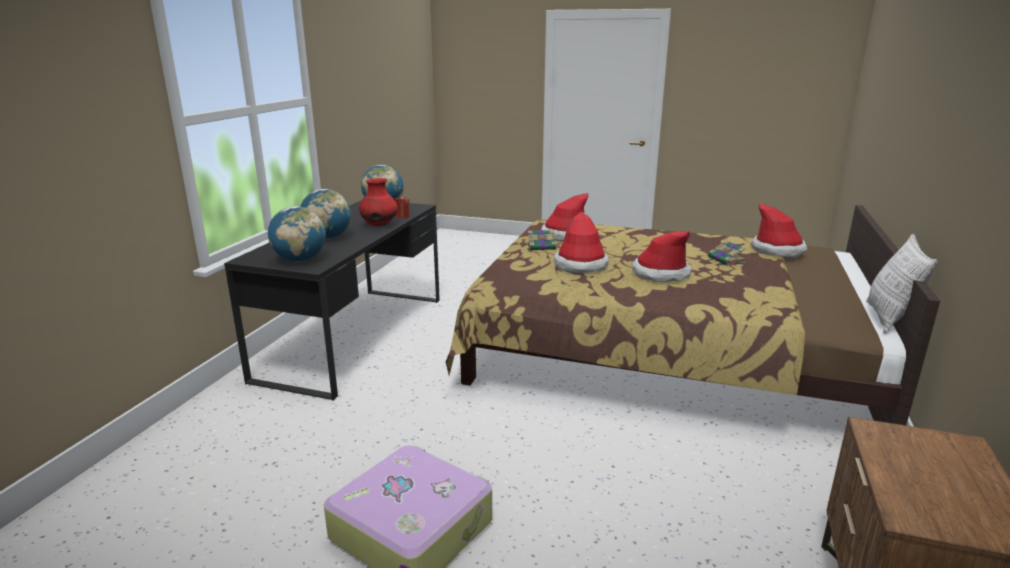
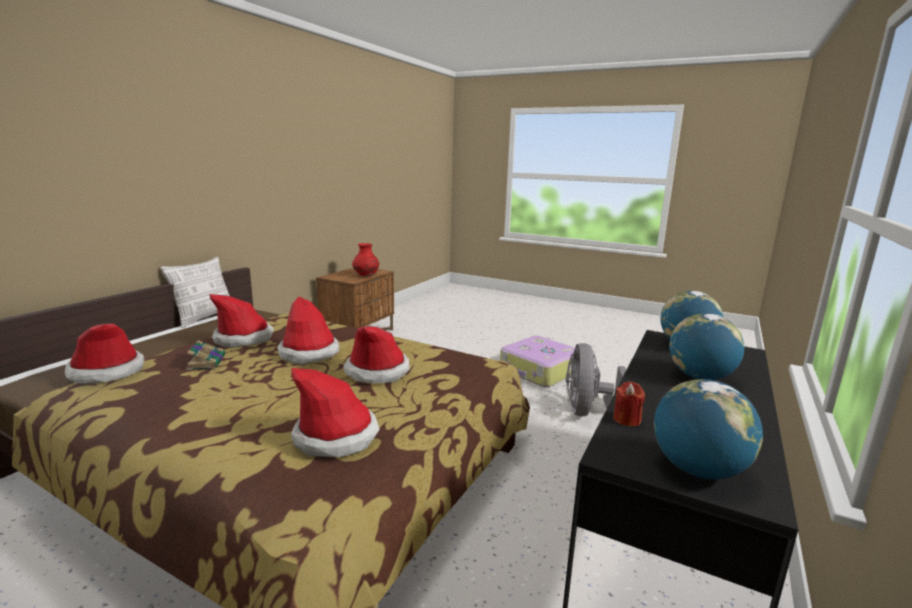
camera: 170 degrees left, 5 degrees down
red vase [359,178,398,226] -> red vase moved to [352,243,379,276]
book [527,230,559,250] -> none
none -> hat [209,294,274,348]
none -> grey fan [566,343,626,416]

